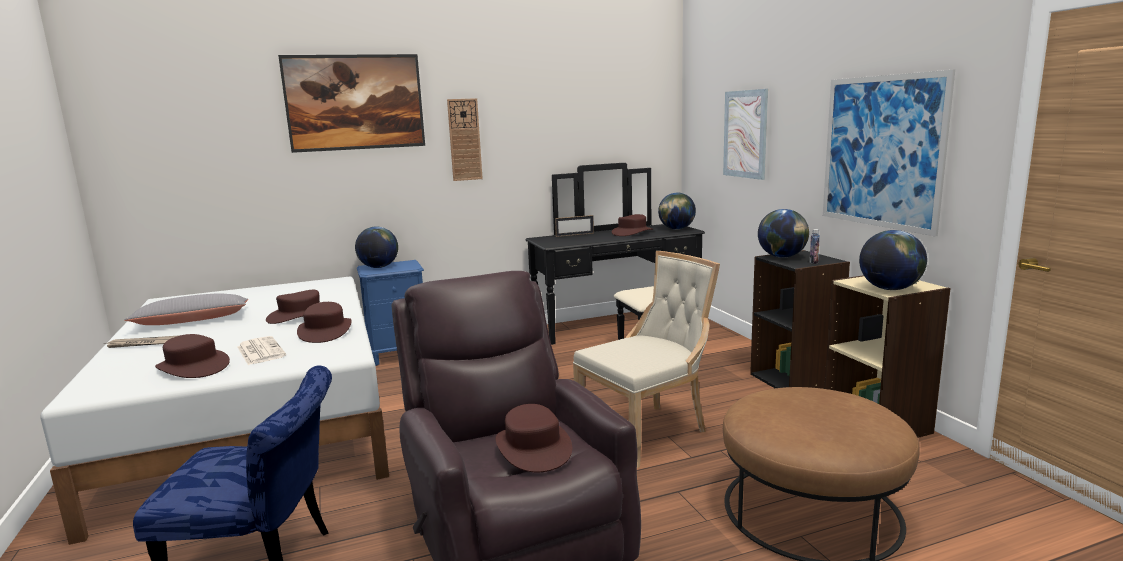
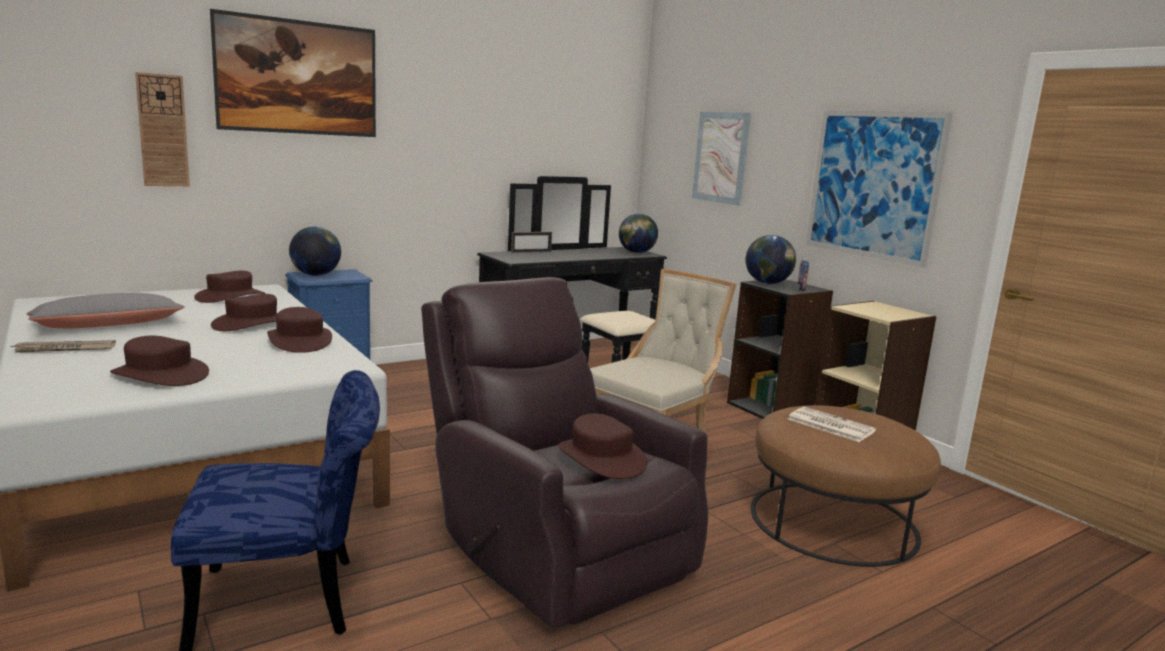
camera: 15 degrees left, 0 degrees up
newspaper [237,336,286,365] -> newspaper moved to [788,407,876,442]
wall clock [447,98,483,181] -> wall clock moved to [135,72,190,186]
brown hat [612,214,653,236] -> brown hat moved to [194,271,265,303]
globe [859,230,927,290] -> none

